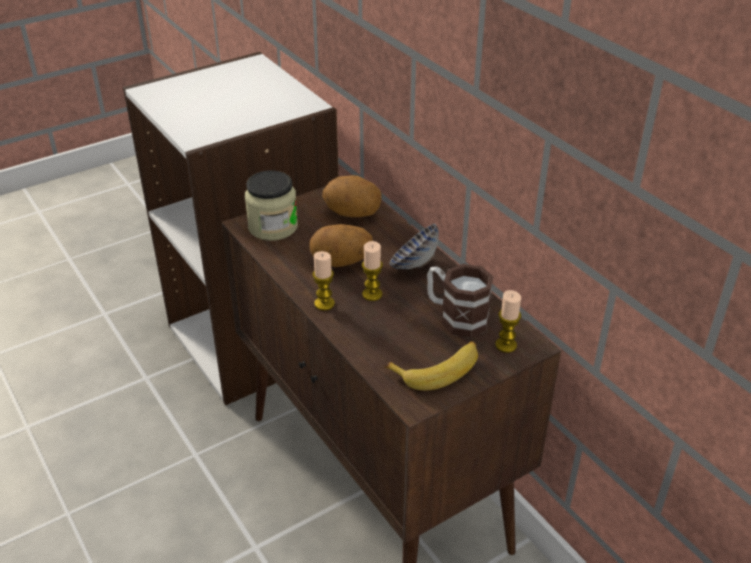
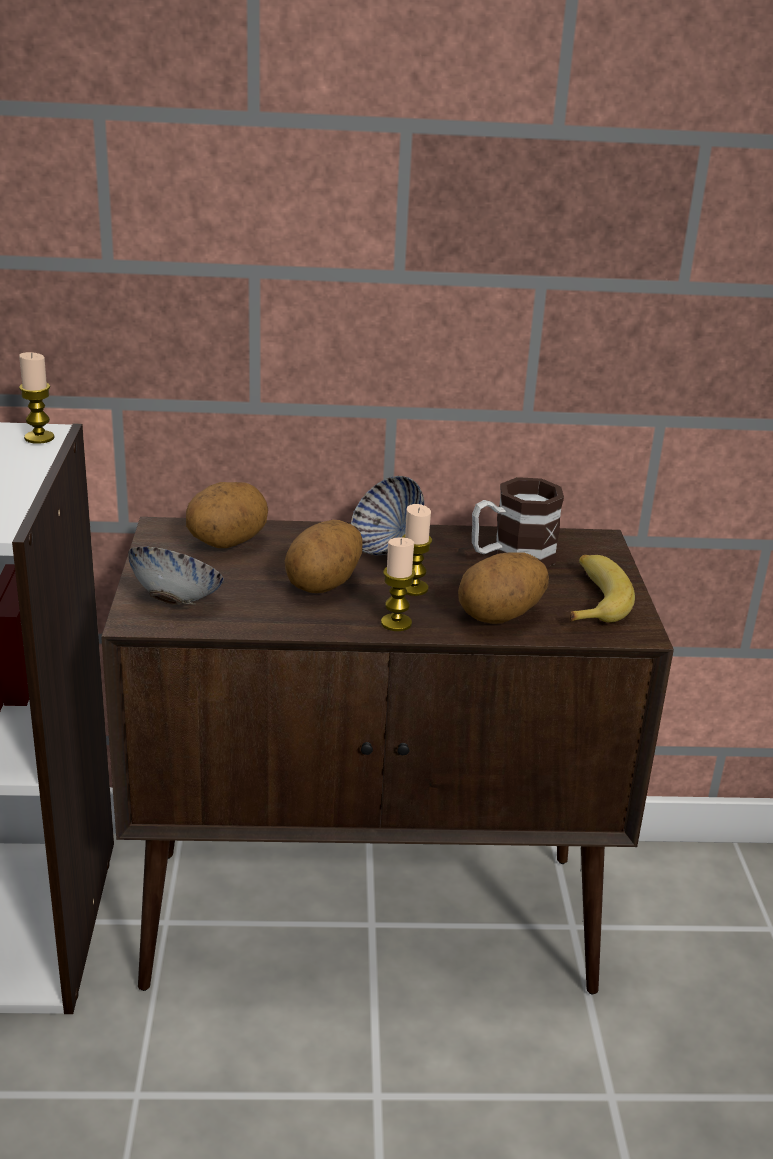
camera: 60 degrees left, 10 degrees down
jar [245,170,298,241] -> bowl [128,547,224,605]
candle [495,290,521,353] -> candle moved to [19,352,54,444]
none -> potato [458,552,549,624]

